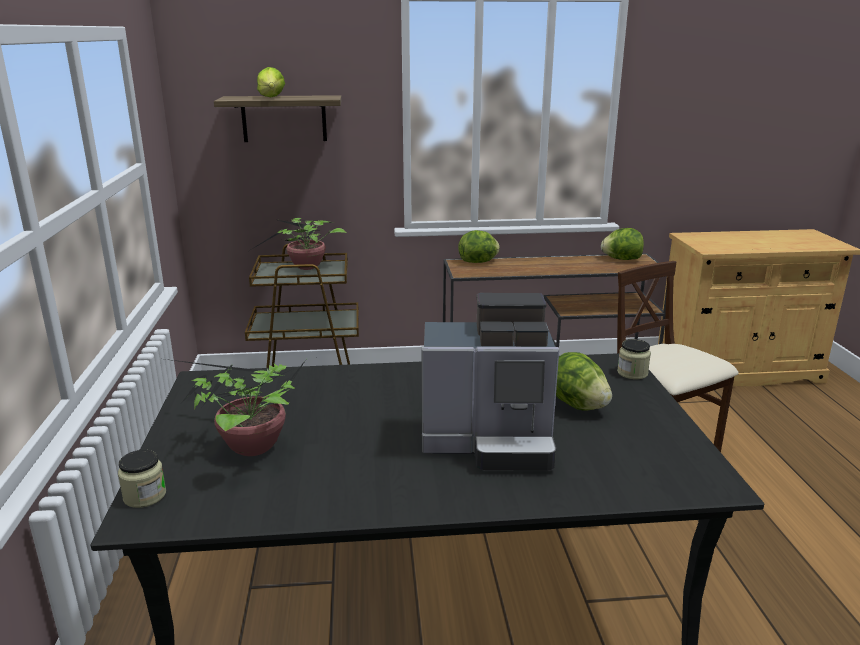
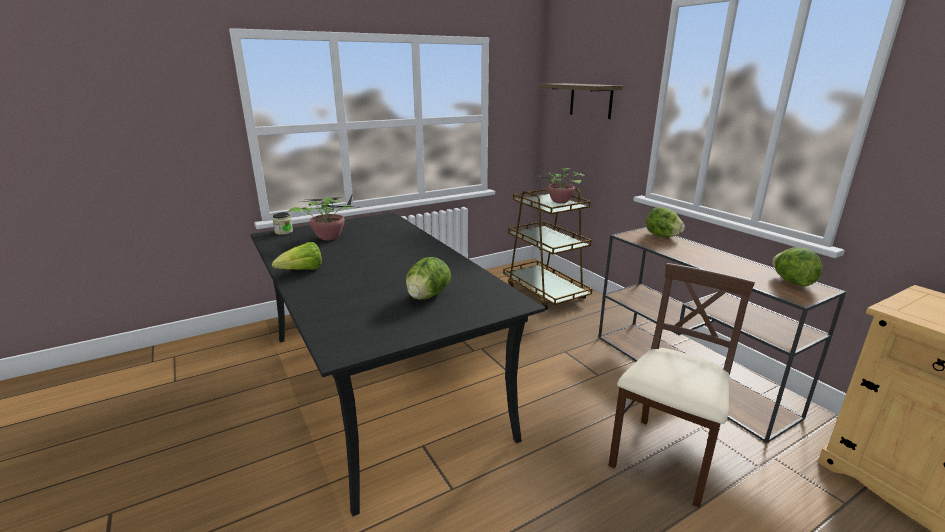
camera: 65 degrees right, 0 degrees up
lettuce [257,67,285,97] -> lettuce moved to [272,242,322,270]
coffee machine [421,293,559,471] -> none
jar [617,339,651,380] -> none

